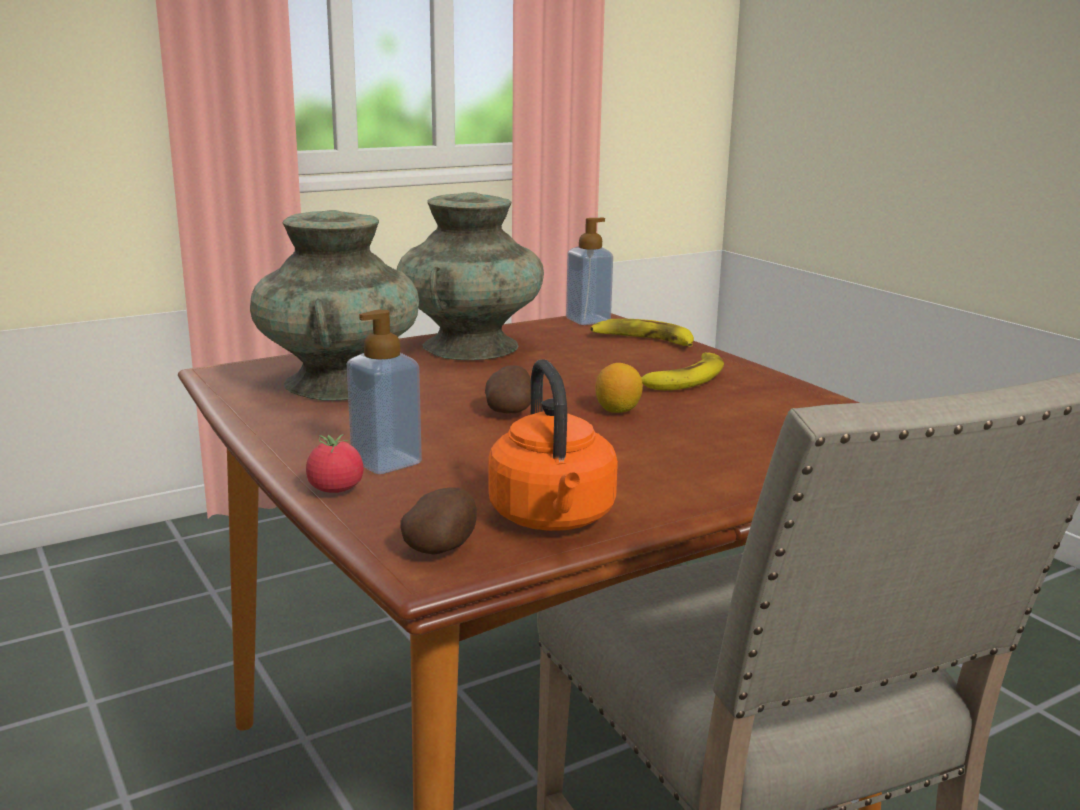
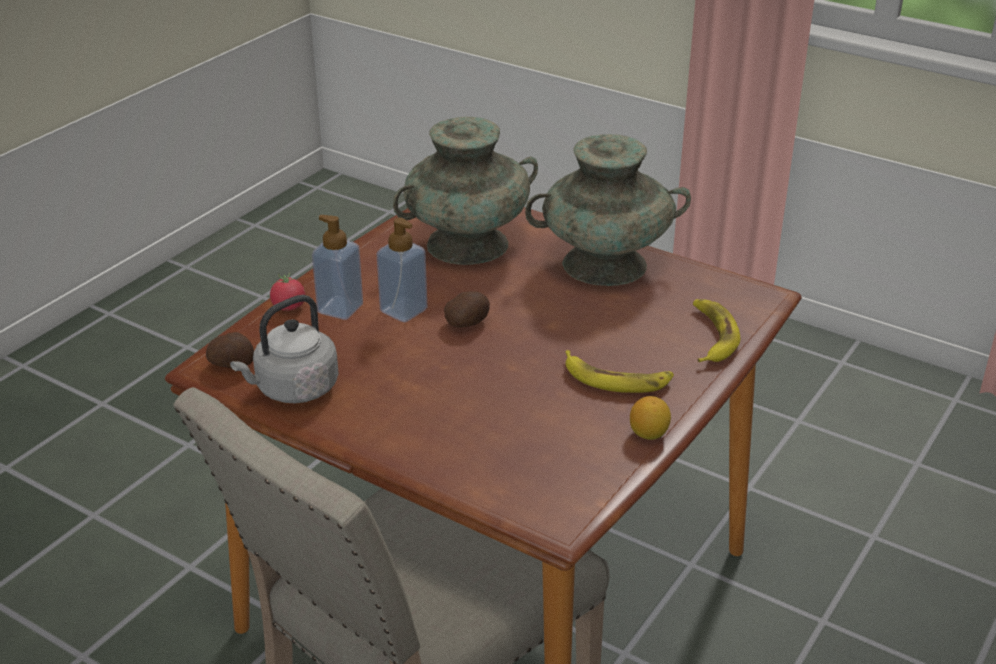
camera: 65 degrees right, 15 degrees up
orange kettle [489,359,618,531] -> grey kettle [230,295,339,403]
soap dispenser [566,218,613,325] -> soap dispenser moved to [377,218,427,322]
lemon [595,363,643,413] -> lemon moved to [630,396,671,440]

